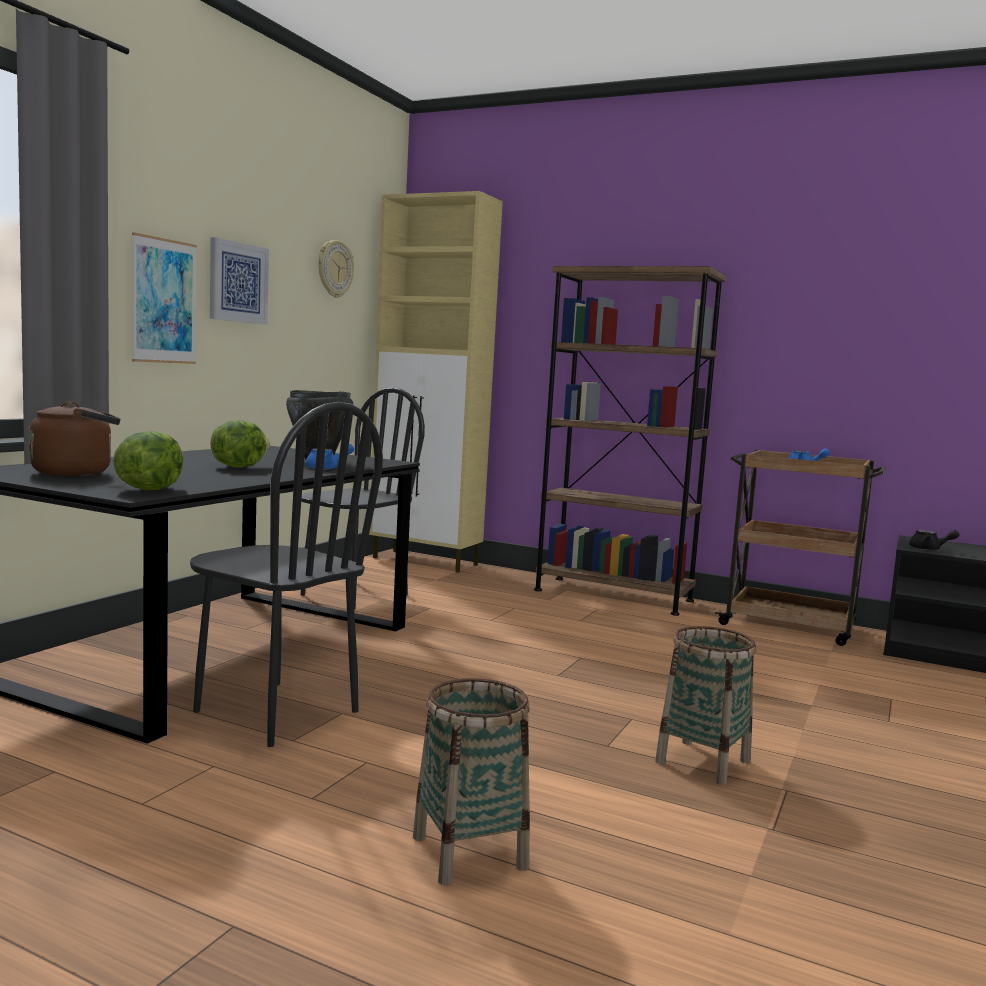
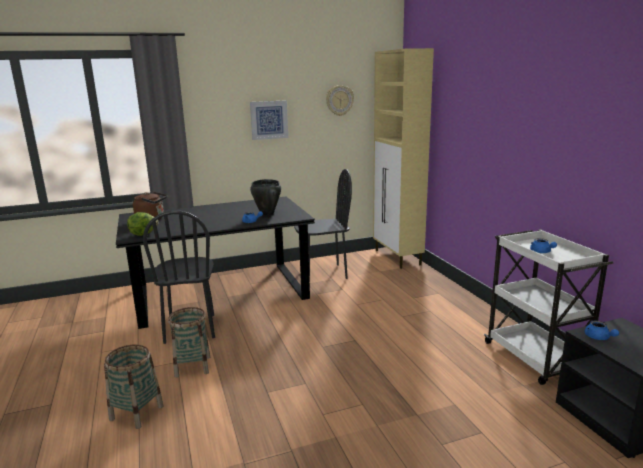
camera: 45 degrees right, 10 degrees up
picture [132,232,197,364] -> none
lettuce [210,420,270,468] -> none
brown bookcase [534,266,726,616] -> none
basket [655,626,756,785] -> basket moved to [168,307,210,378]
brown cart [715,450,886,646] -> white cart [484,229,613,385]
black teapot [909,530,959,550] -> blue teapot [585,321,619,340]

